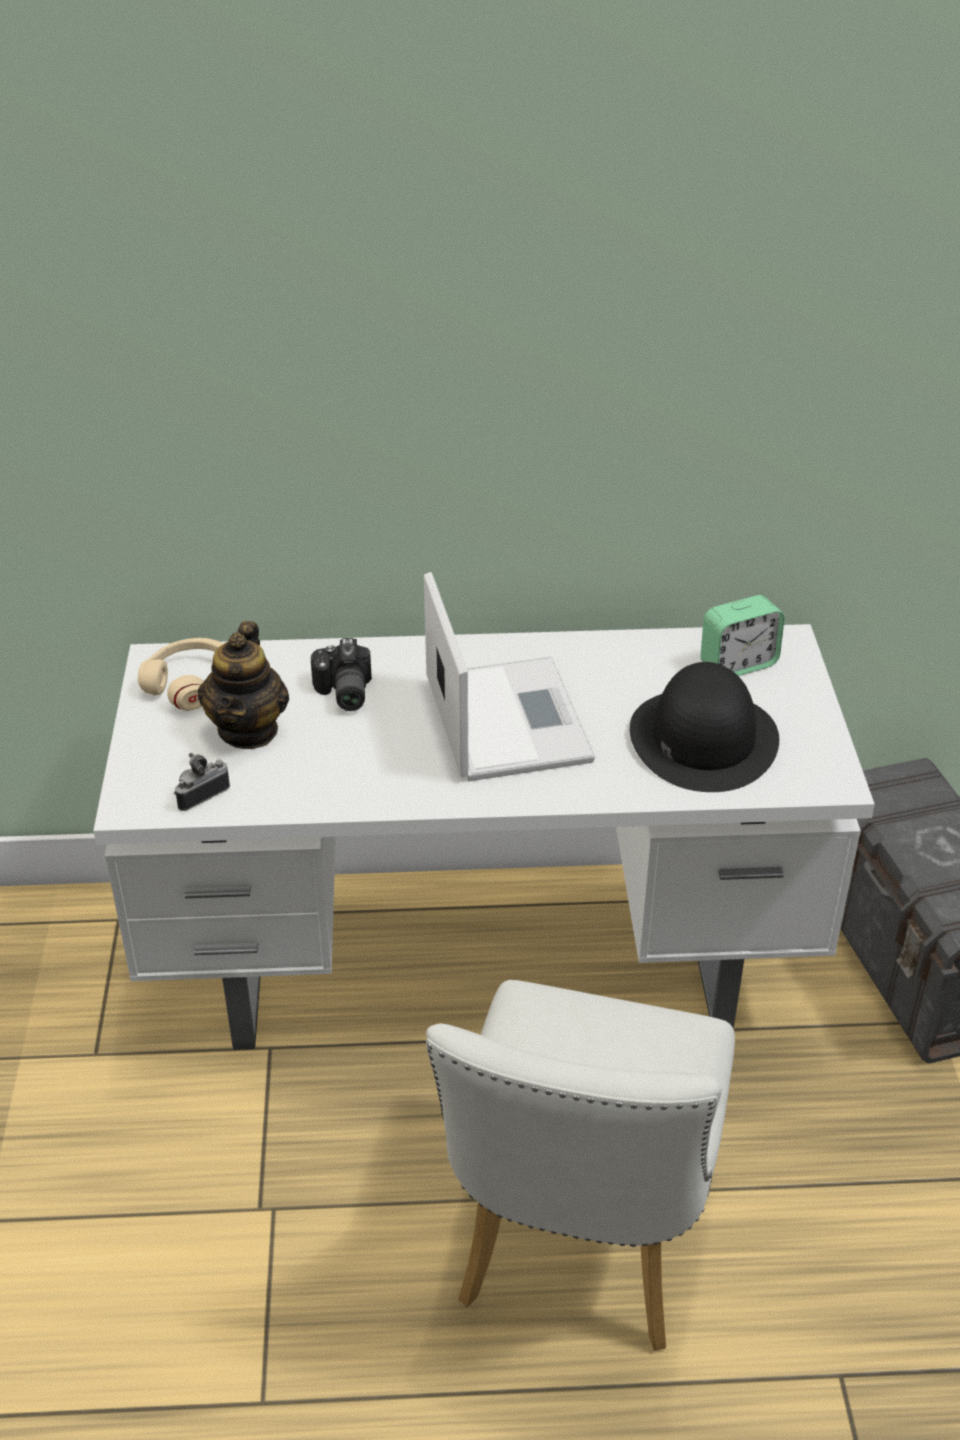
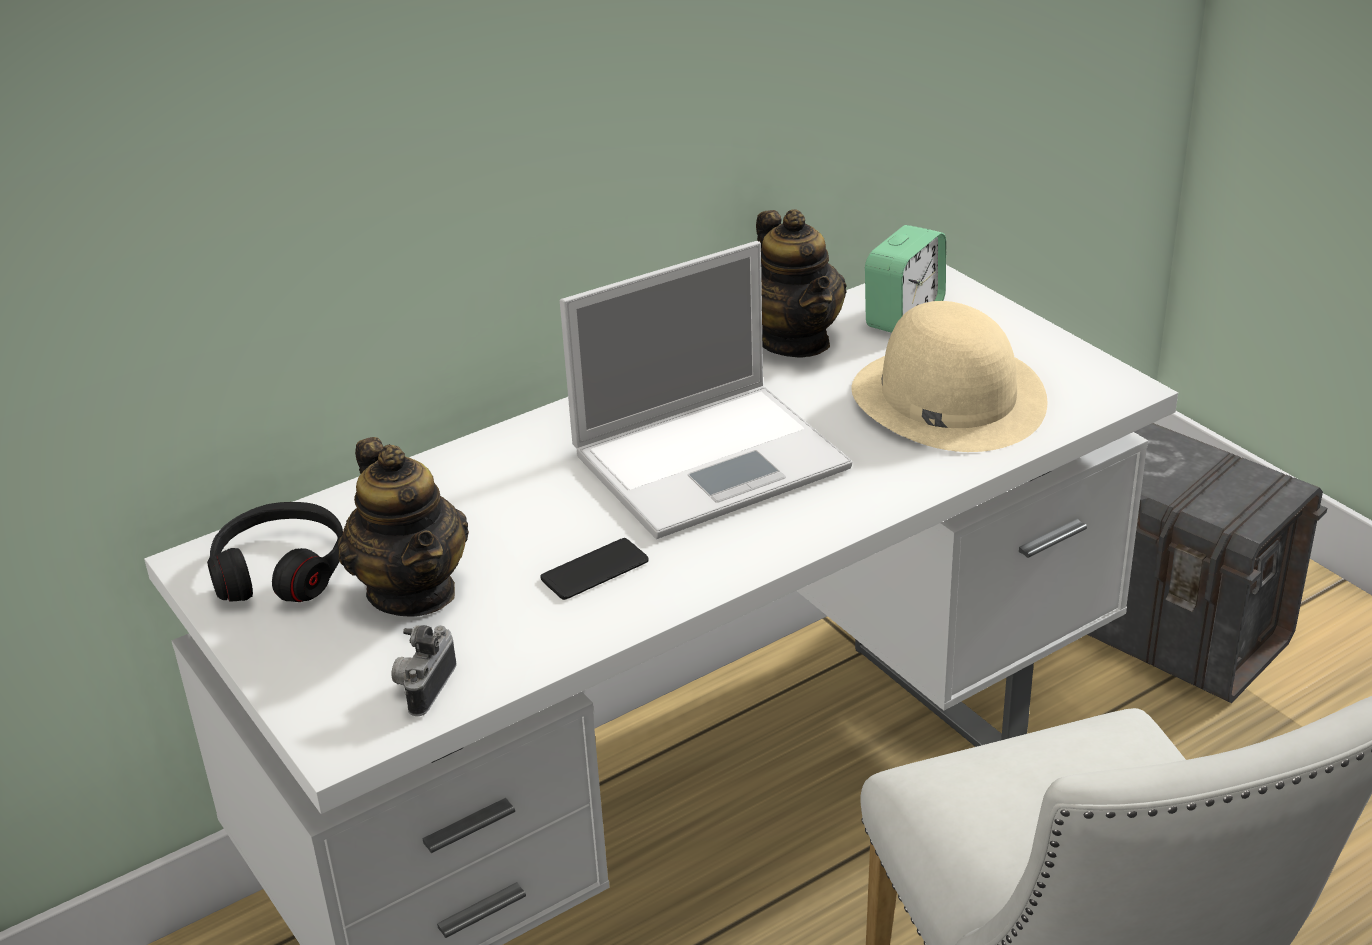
camera: 30 degrees left, 5 degrees down
beige headphones [138,638,224,711] -> black headphones [207,502,343,602]
camera [311,638,372,711] -> none
laptop [424,572,595,781] -> laptop turned 105 degrees clockwise [560,241,852,539]
black hat [630,662,779,792] -> beige hat [852,301,1047,452]
none -> phone [540,538,649,600]
none -> teapot [756,209,847,357]

